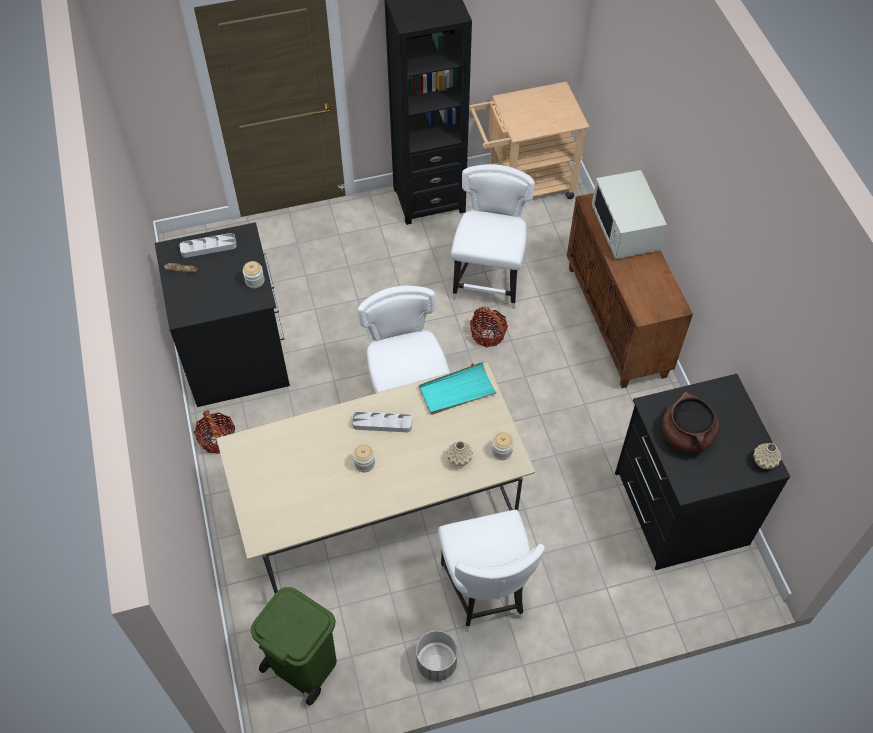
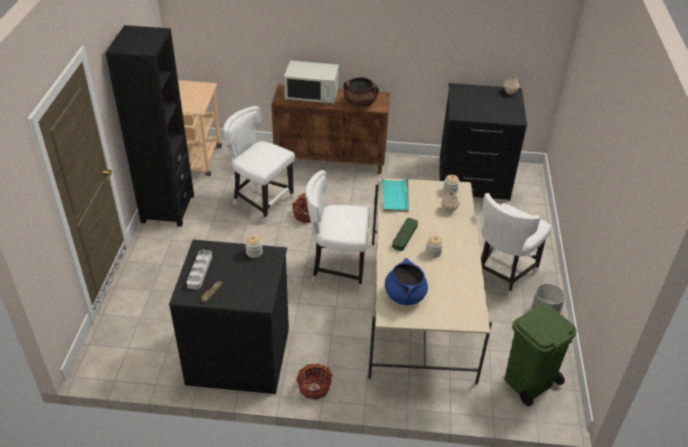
camera: 70 degrees left, 15 degrees down
grey tray [352,412,412,432] -> green tray [392,218,418,251]
white chair [438,510,545,632] -> white chair turned 120 degrees clockwise [481,193,552,297]
brown cooking pot [662,392,720,453] -> brown cooking pot moved to [344,77,379,107]
none -> blue cooking pot [385,258,428,305]

